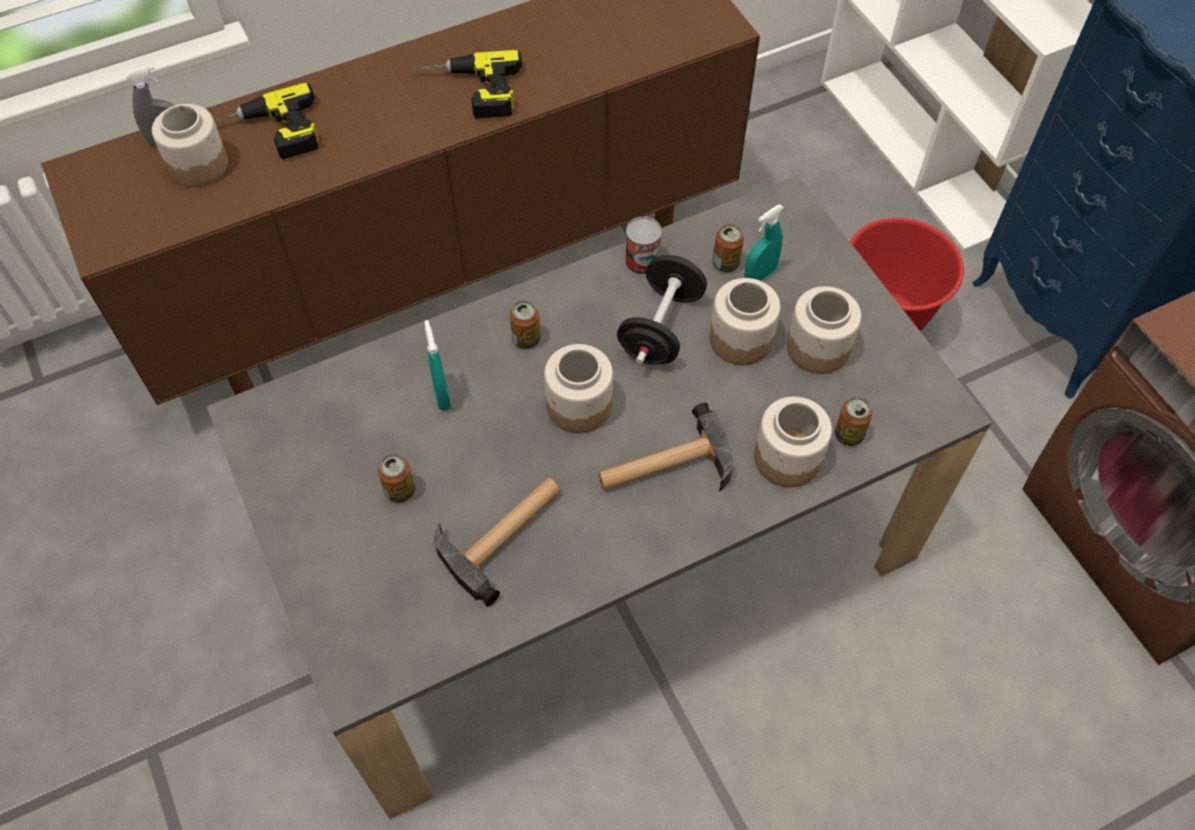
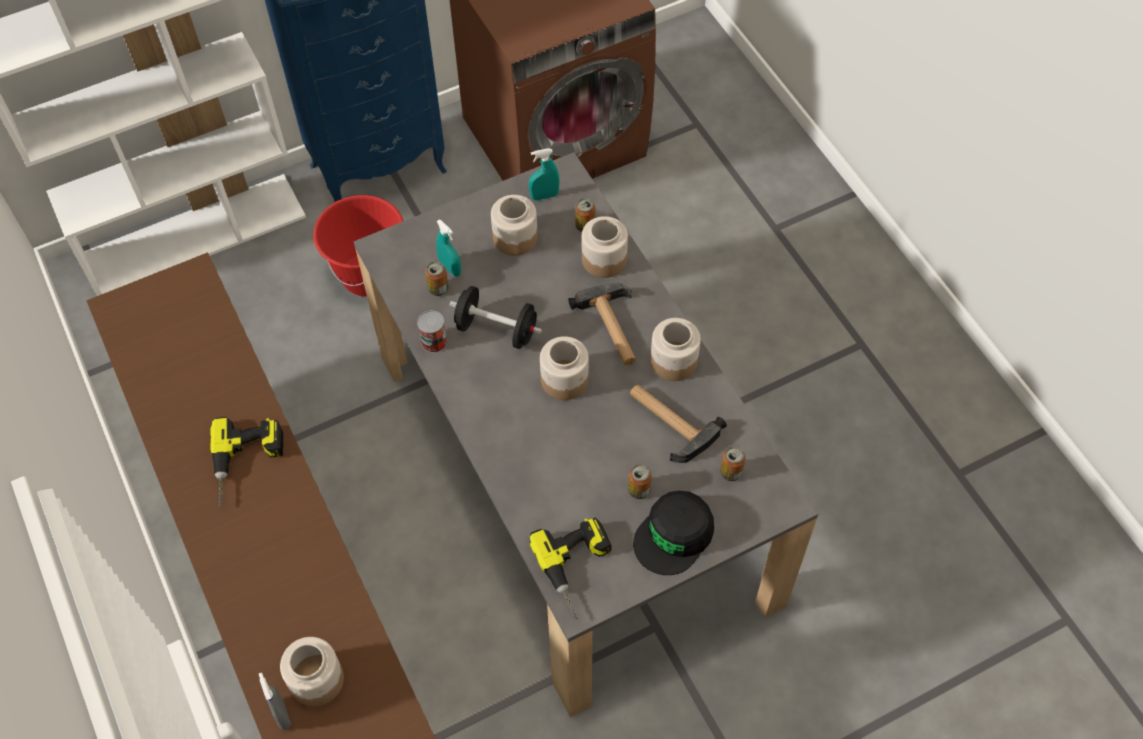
camera: 90 degrees left, 0 degrees up
power drill [214,83,319,159] -> power drill moved to [530,518,612,620]
turquoise spray bottle [424,320,451,411] -> turquoise spray bottle moved to [529,148,560,200]
can [510,300,540,349] -> can moved to [720,446,746,481]
jar [710,278,780,365] -> jar moved to [650,318,701,381]
none -> black cap [633,491,714,575]

